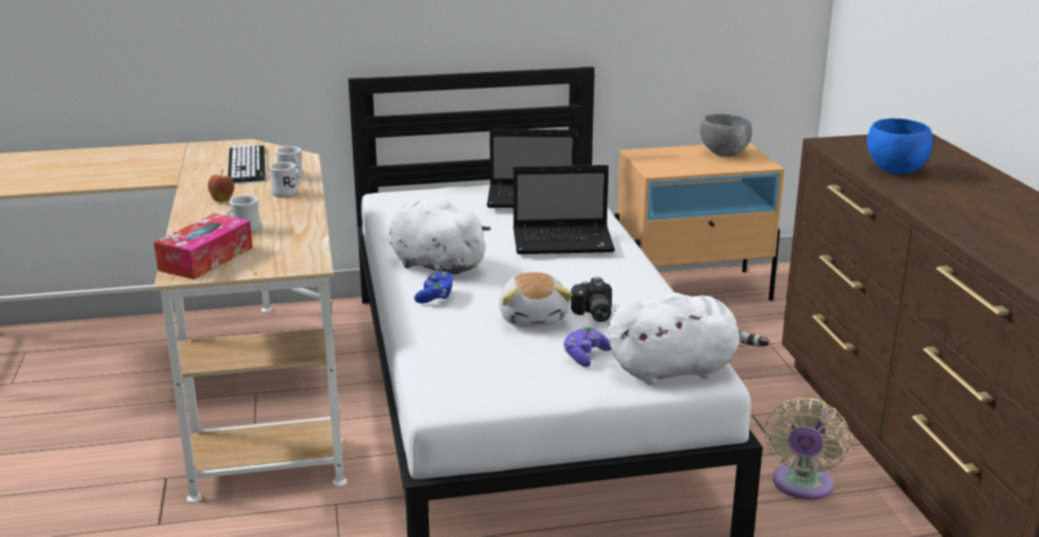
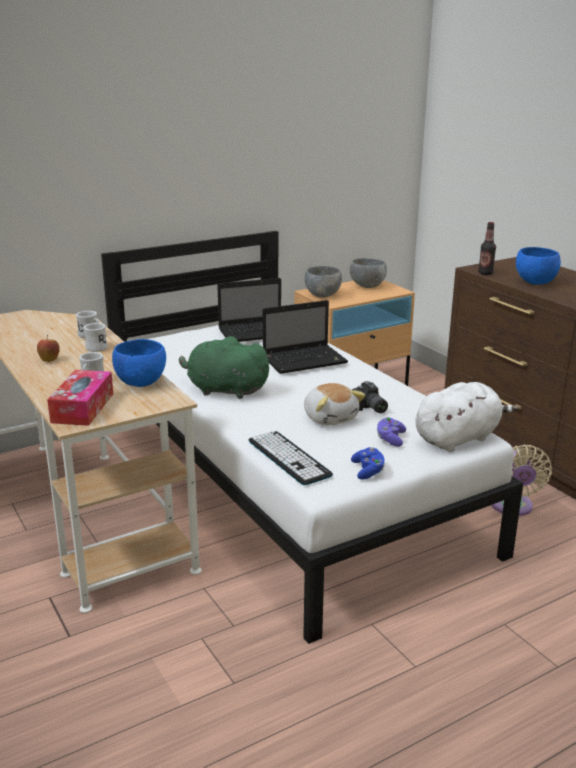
camera: 20 degrees left, 0 degrees up
keyboard [228,144,266,183] -> keyboard moved to [248,431,333,485]
white plush toy [388,197,491,274] -> green plush toy [179,336,271,399]
blue game controller [414,272,454,303] -> blue game controller moved to [351,447,385,480]
none -> blue bowl [112,339,166,387]
none -> grey bowl [305,266,342,298]
none -> bottle [478,222,496,275]

